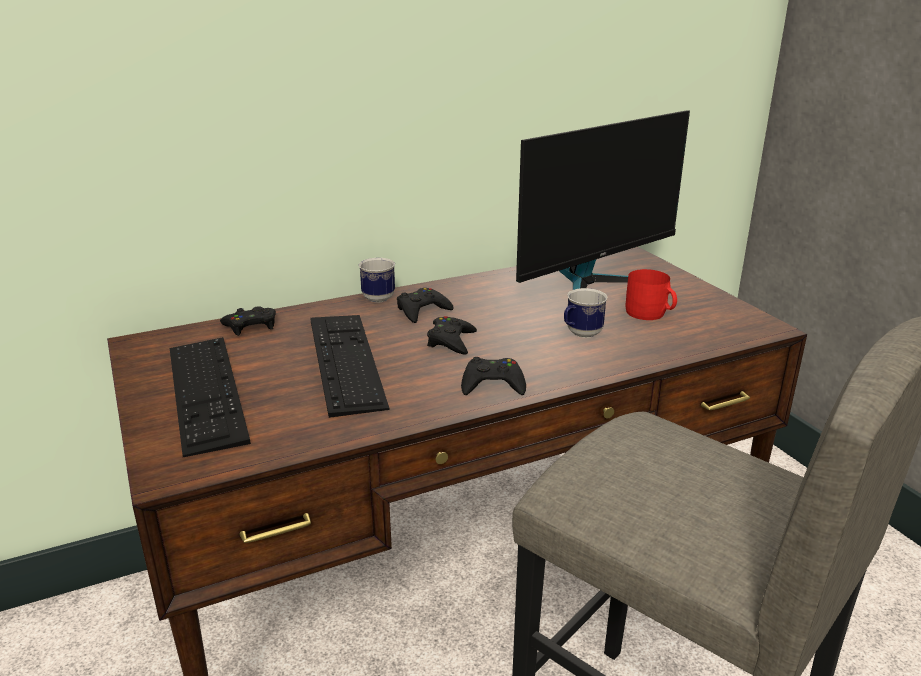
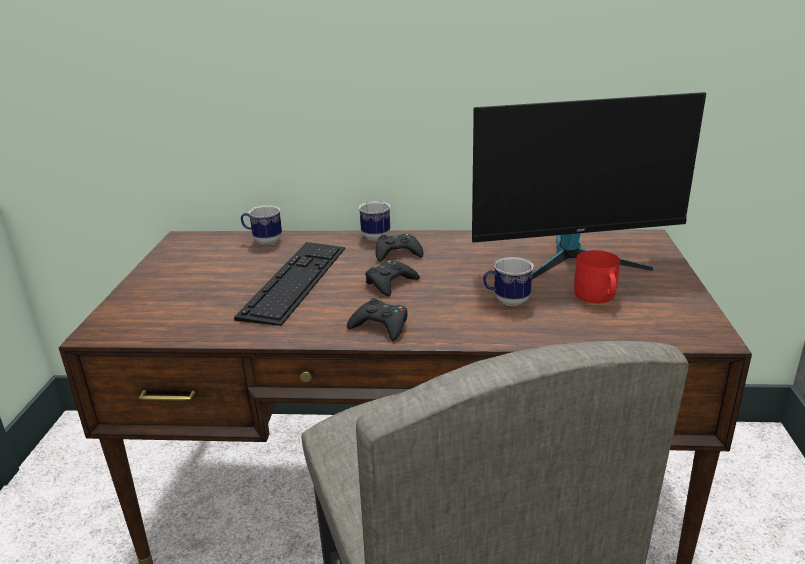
camera: 30 degrees right, 0 degrees up
keyboard [170,337,251,457] -> none
black game controller [220,306,276,336] -> mug [241,205,282,244]

